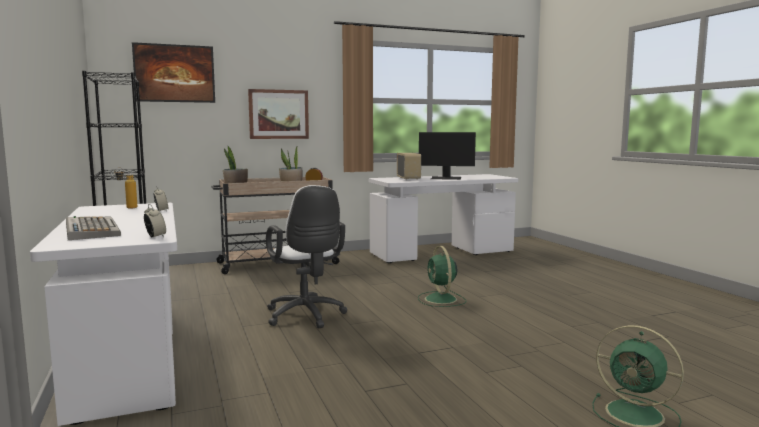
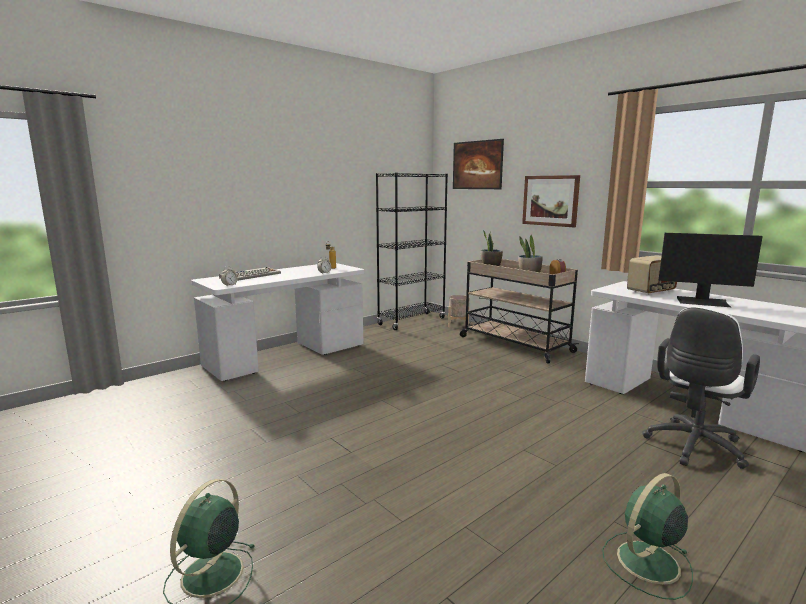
camera: 70 degrees right, 5 degrees up
white office chair [266,185,347,328] -> white office chair moved to [643,307,760,469]
green fan [418,246,467,307] -> green fan moved to [602,473,693,600]
monitor [419,132,476,180] -> monitor turned 60 degrees counterclockwise [659,233,763,307]
none -> beige planter [448,295,469,328]

